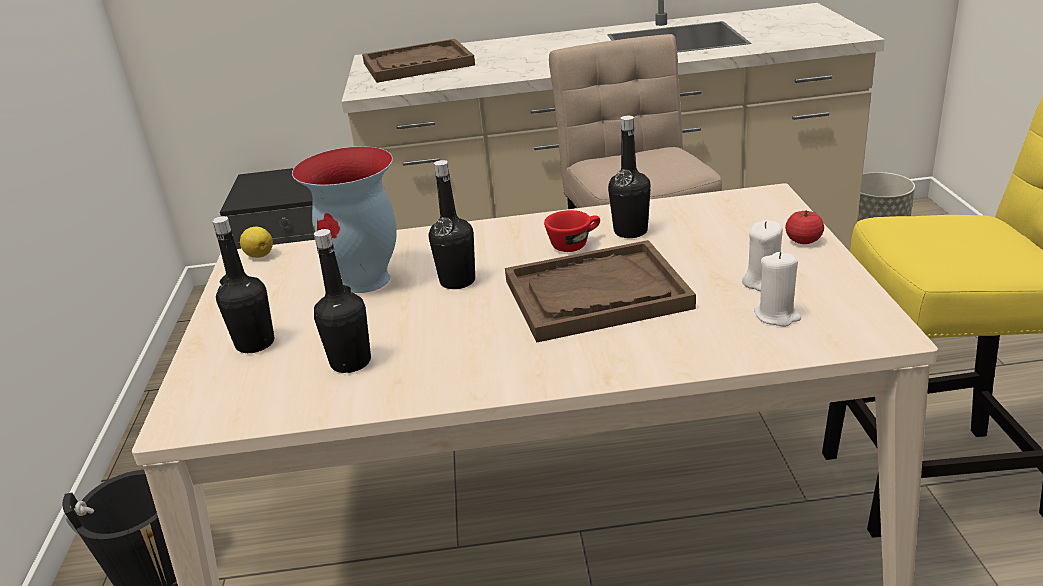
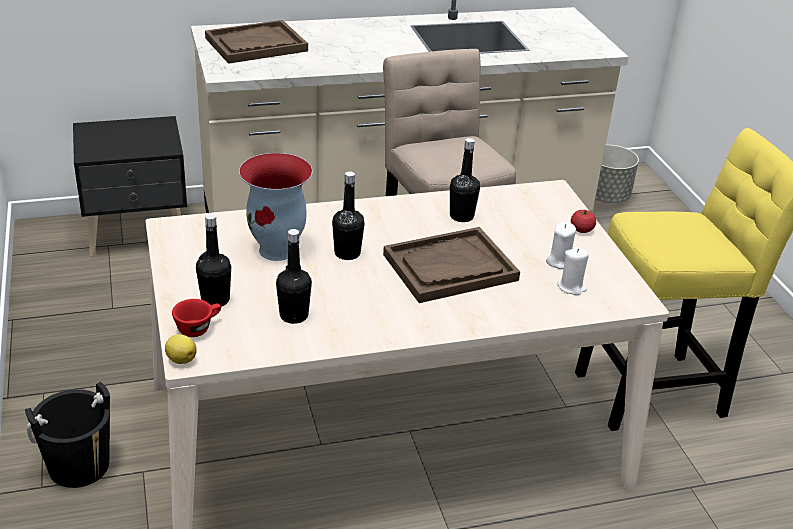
camera: 15 degrees left, 5 degrees up
lemon [240,227,273,258] -> lemon moved to [165,334,197,364]
red cup [544,210,600,252] -> red cup moved to [172,299,221,337]

